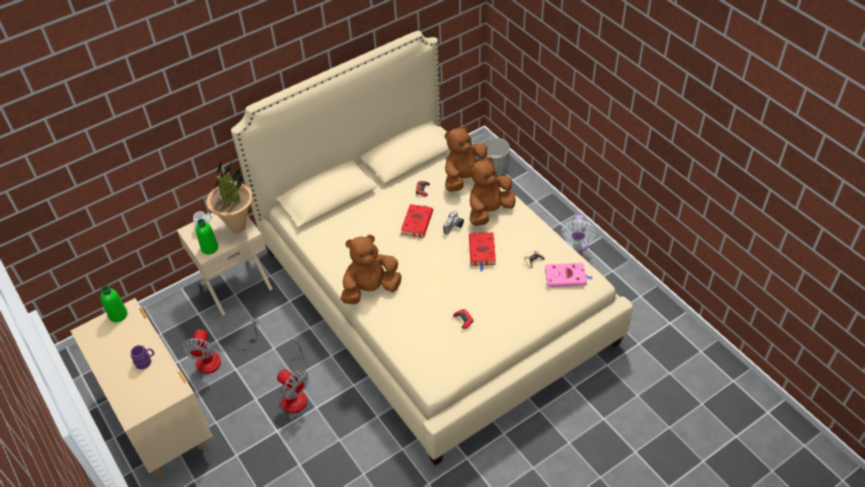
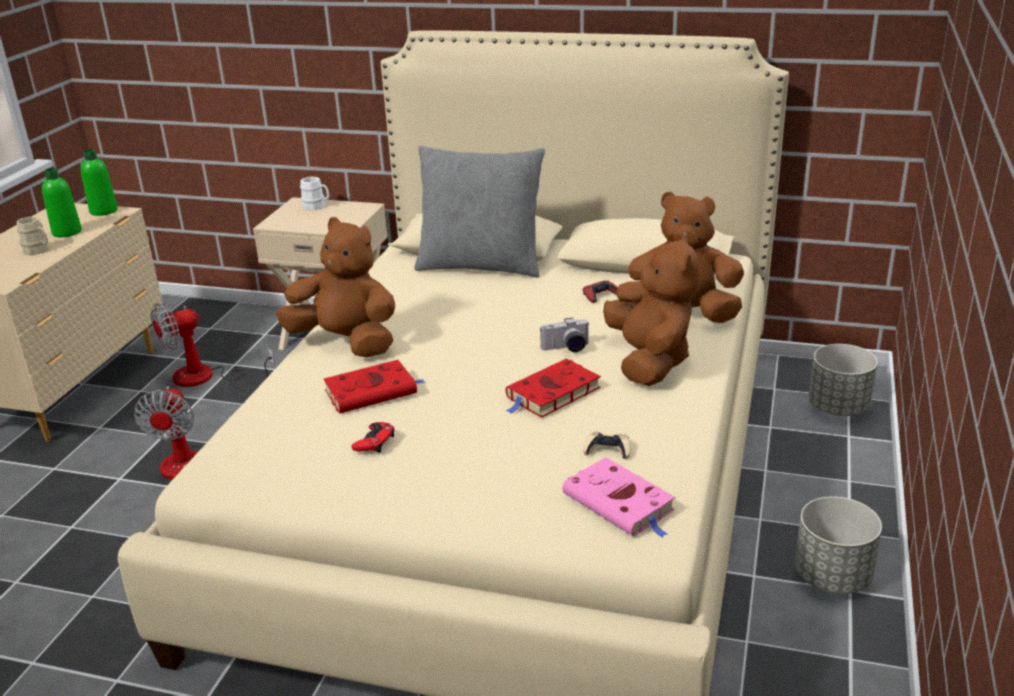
camera: 50 degrees right, 20 degrees down
purple mug [131,345,154,369] -> beige mug [16,216,49,255]
green bottle [196,219,218,255] -> green bottle moved to [42,168,82,237]
potted plant [206,160,253,233] -> none
red book [401,204,433,238] -> red book moved to [323,360,425,413]
brown plush toy [469,157,516,226] -> brown plush toy turned 75 degrees clockwise [603,234,700,386]
white fan [562,215,595,252] -> grey planter [795,496,882,594]
none -> grey pillow [414,146,545,278]

